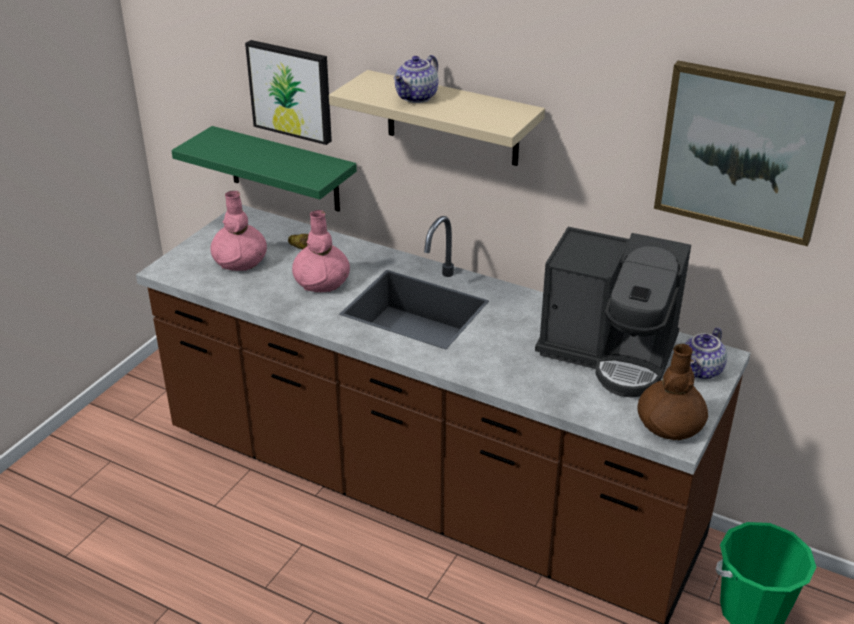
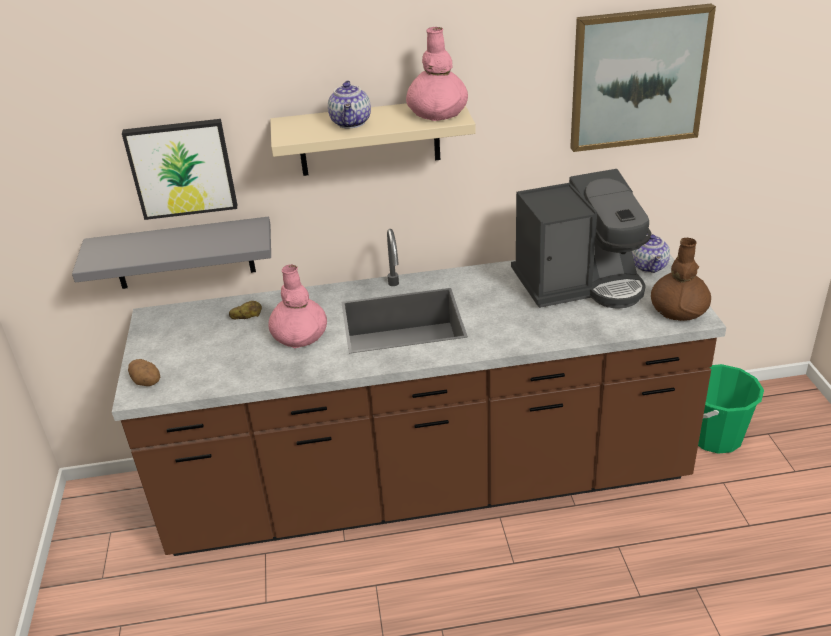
camera: 35 degrees left, 0 degrees up
green shelf [171,126,357,212] -> grey shelf [72,217,271,289]
pink vase [210,191,267,271] -> pink vase moved to [406,27,468,121]
none -> potato [128,359,160,386]

